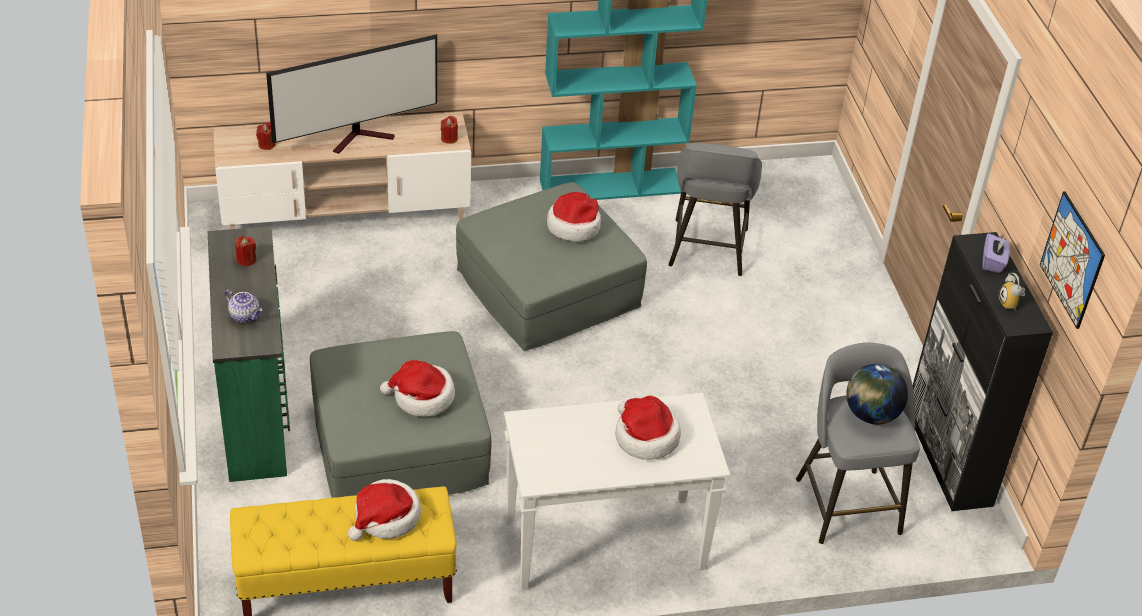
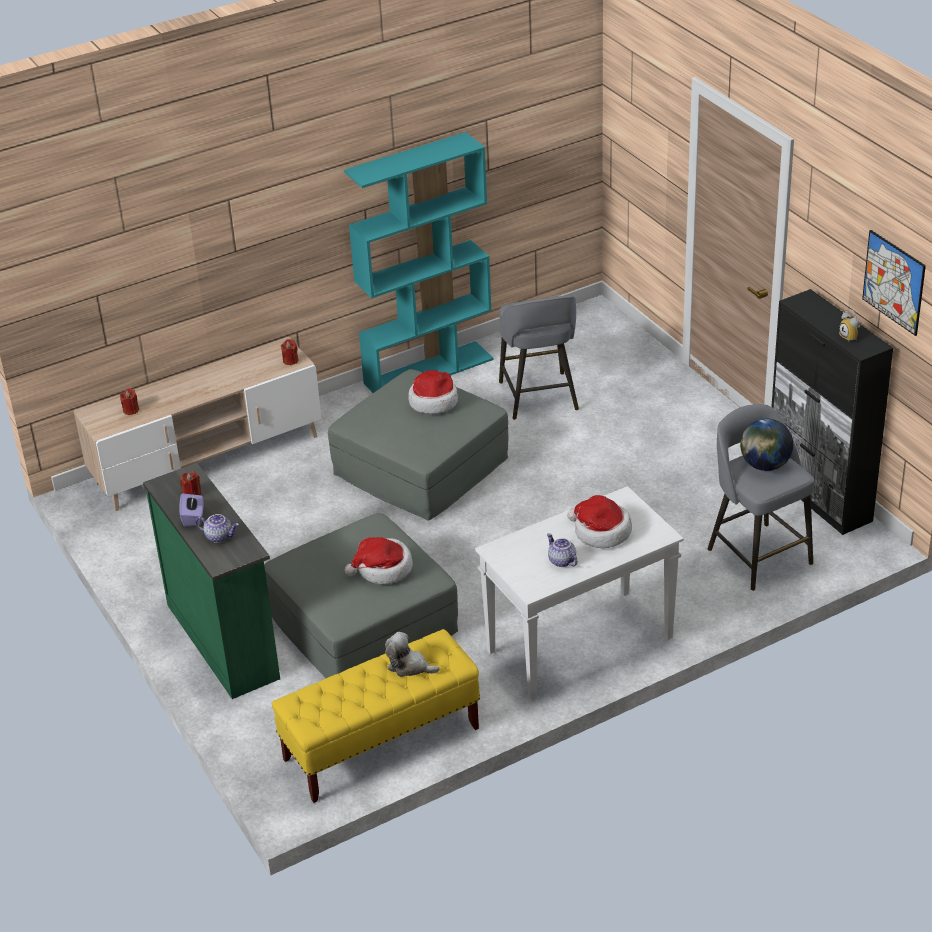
camera: 15 degrees left, 5 degrees down
television [266,34,437,154] -> none
hat [348,479,421,541] -> plush toy [385,632,440,677]
purple tissue box [982,233,1010,273] -> purple tissue box moved to [180,494,203,527]
none -> teapot [547,533,577,567]

